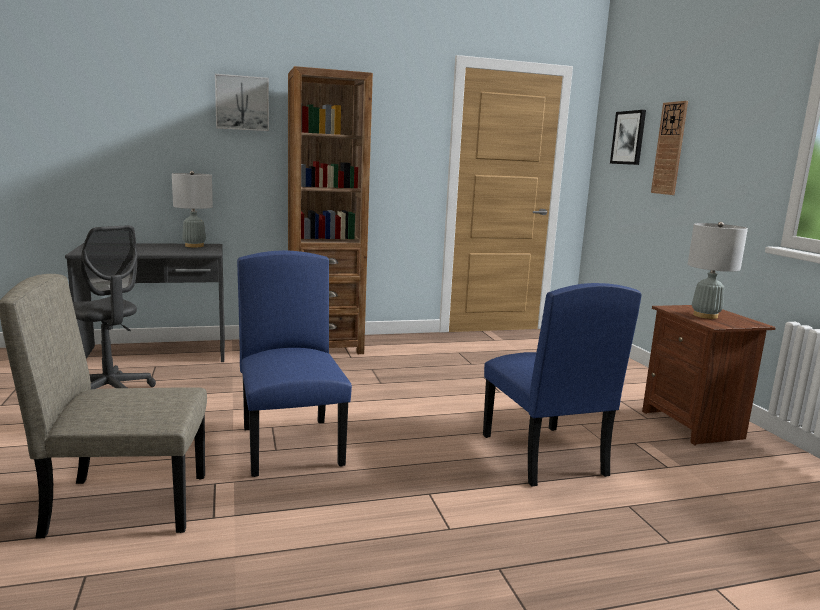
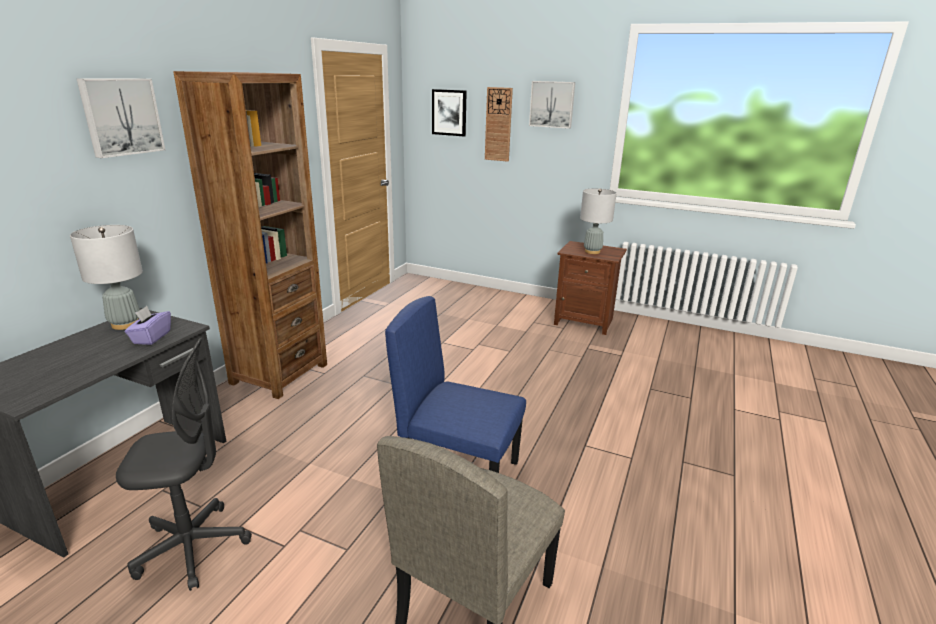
camera: 50 degrees left, 10 degrees up
blue chair [483,283,642,486] -> none
none -> purple tissue box [125,306,171,345]
none -> picture [529,81,575,129]

